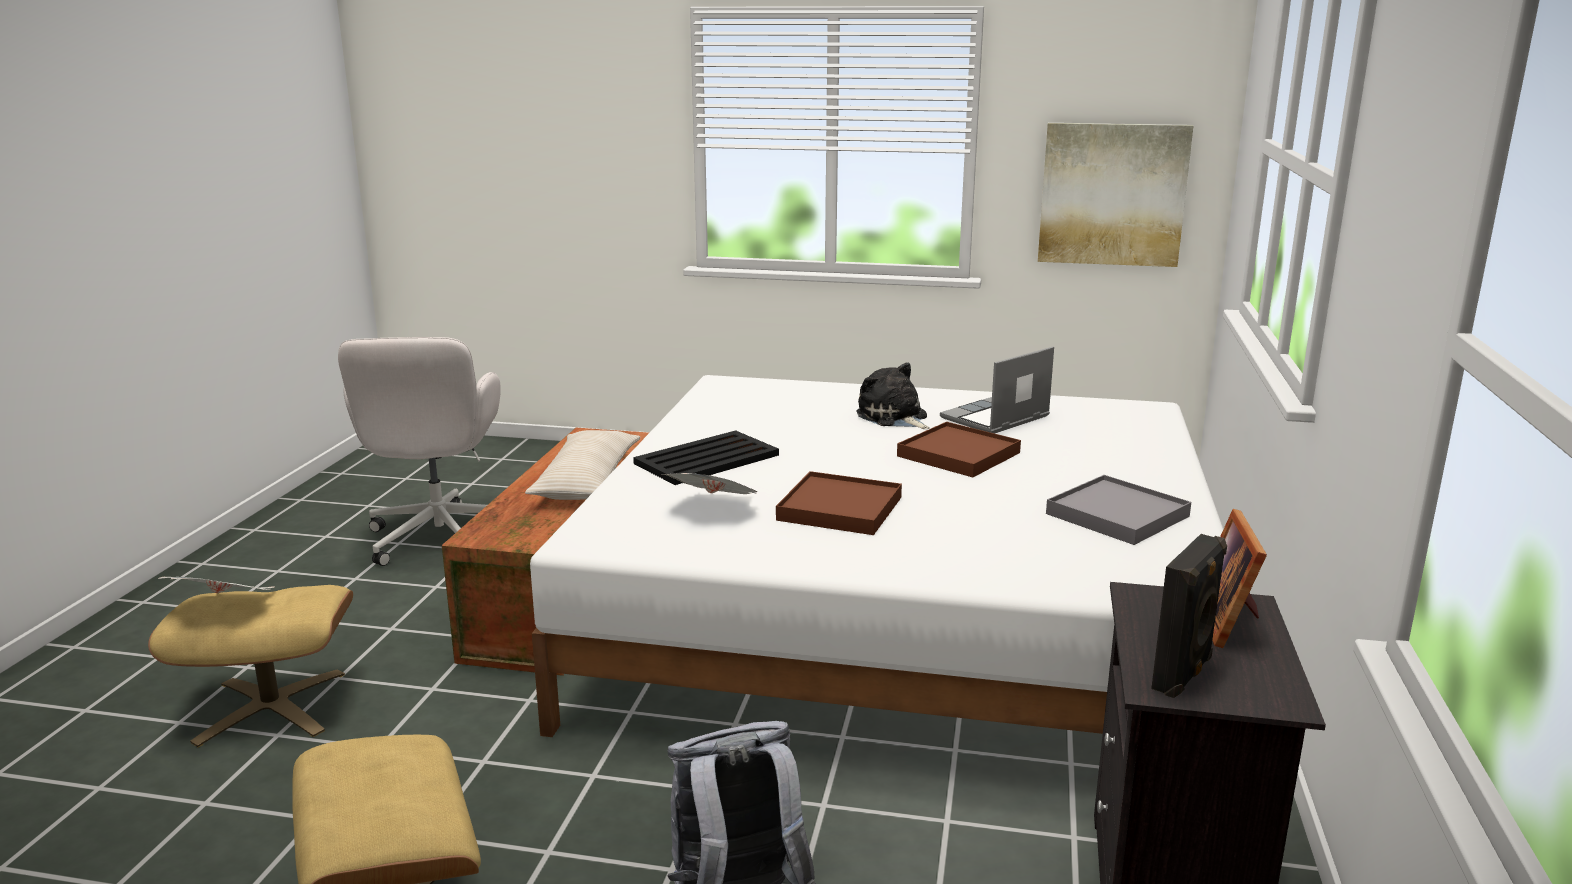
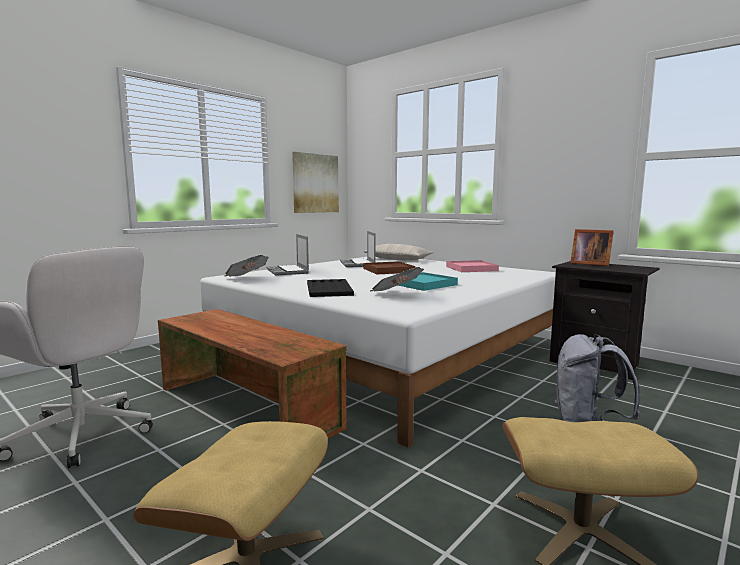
camera: 60 degrees left, 10 degrees down
newspaper [158,577,274,593] -> newspaper moved to [225,255,269,277]
beige pillow [525,430,640,500] -> beige pillow moved to [363,244,434,261]
brown tray [776,471,902,535] -> turquoise tray [398,272,458,291]
plush toy [856,362,930,429] -> none
grey tray [1046,475,1191,545] -> pink tray [446,260,499,272]
black speaker [1151,534,1227,698] -> none
none -> laptop [266,234,309,276]

